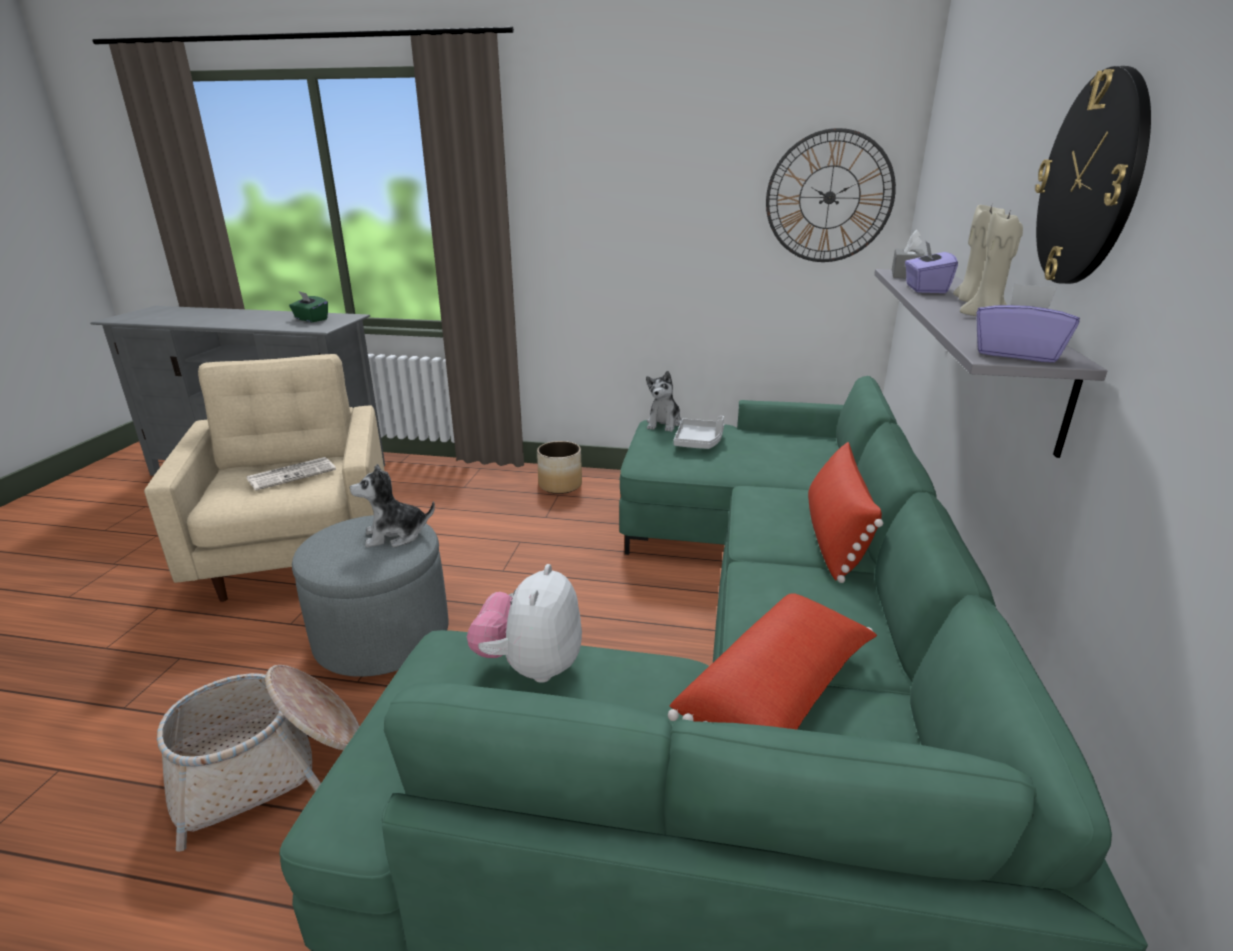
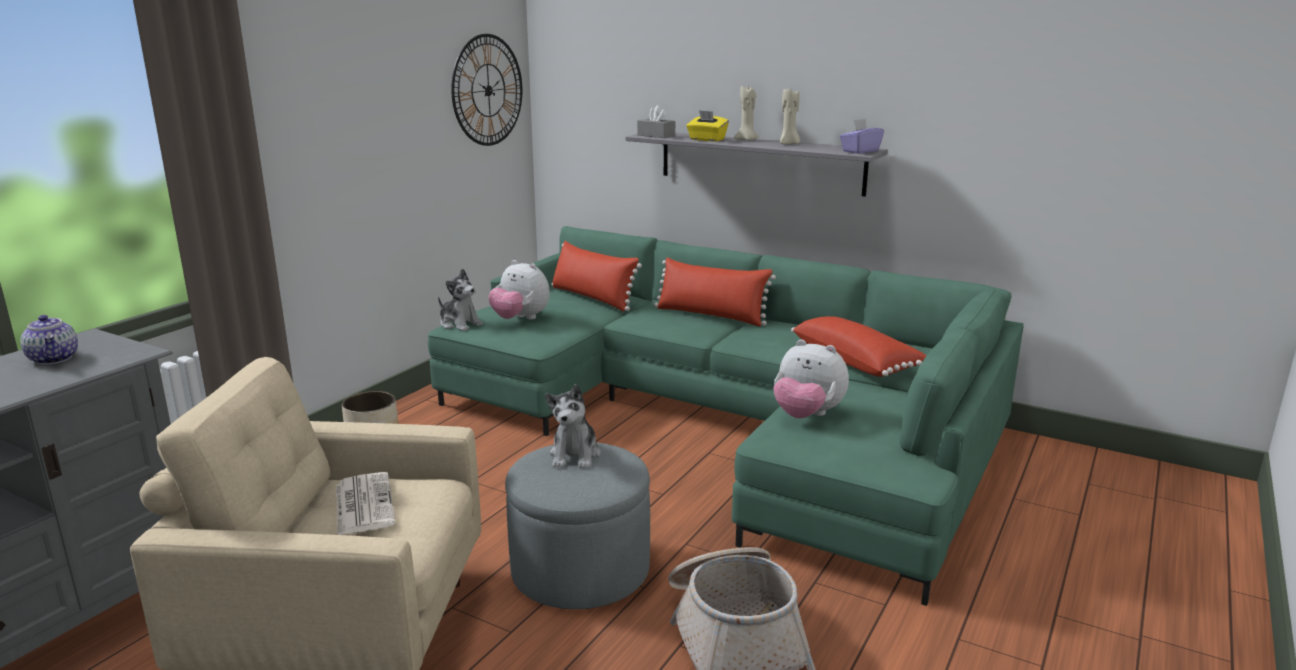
camera: 70 degrees left, 5 degrees down
green tissue box [289,291,328,322] -> teapot [21,315,78,365]
grey tray [673,416,724,449] -> plush toy [489,260,550,320]
purple tissue box [905,241,958,293] -> yellow tissue box [687,110,729,142]
wall clock [1035,66,1151,284] -> none
none -> red pillow [552,241,642,312]

